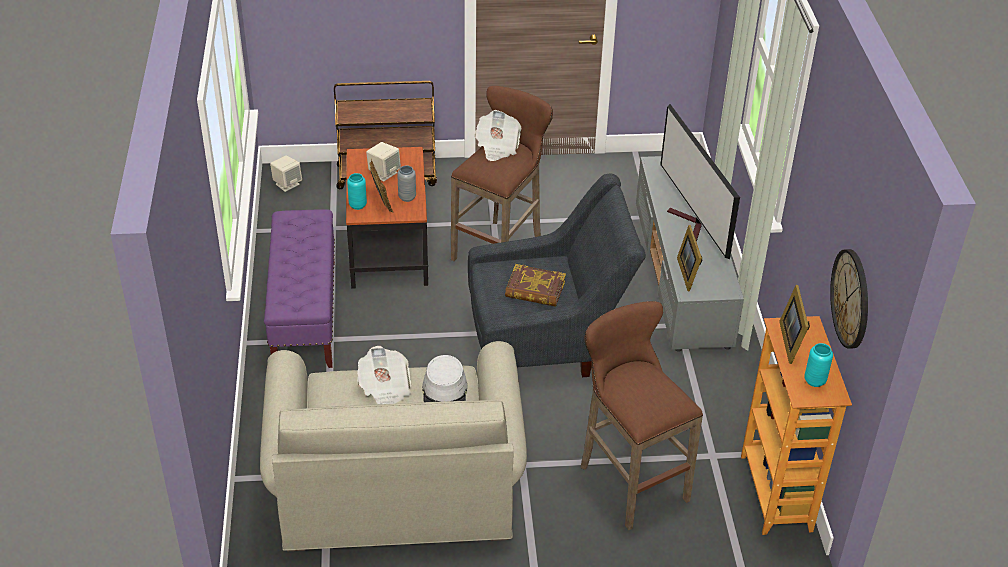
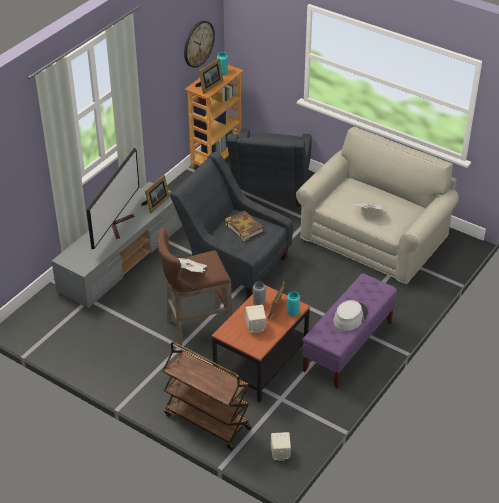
camera: 140 degrees left, 0 degrees up
grey hat [422,355,468,402] -> grey hat moved to [333,300,368,331]
brown stool [580,301,703,530] -> grey armchair [227,128,312,207]

